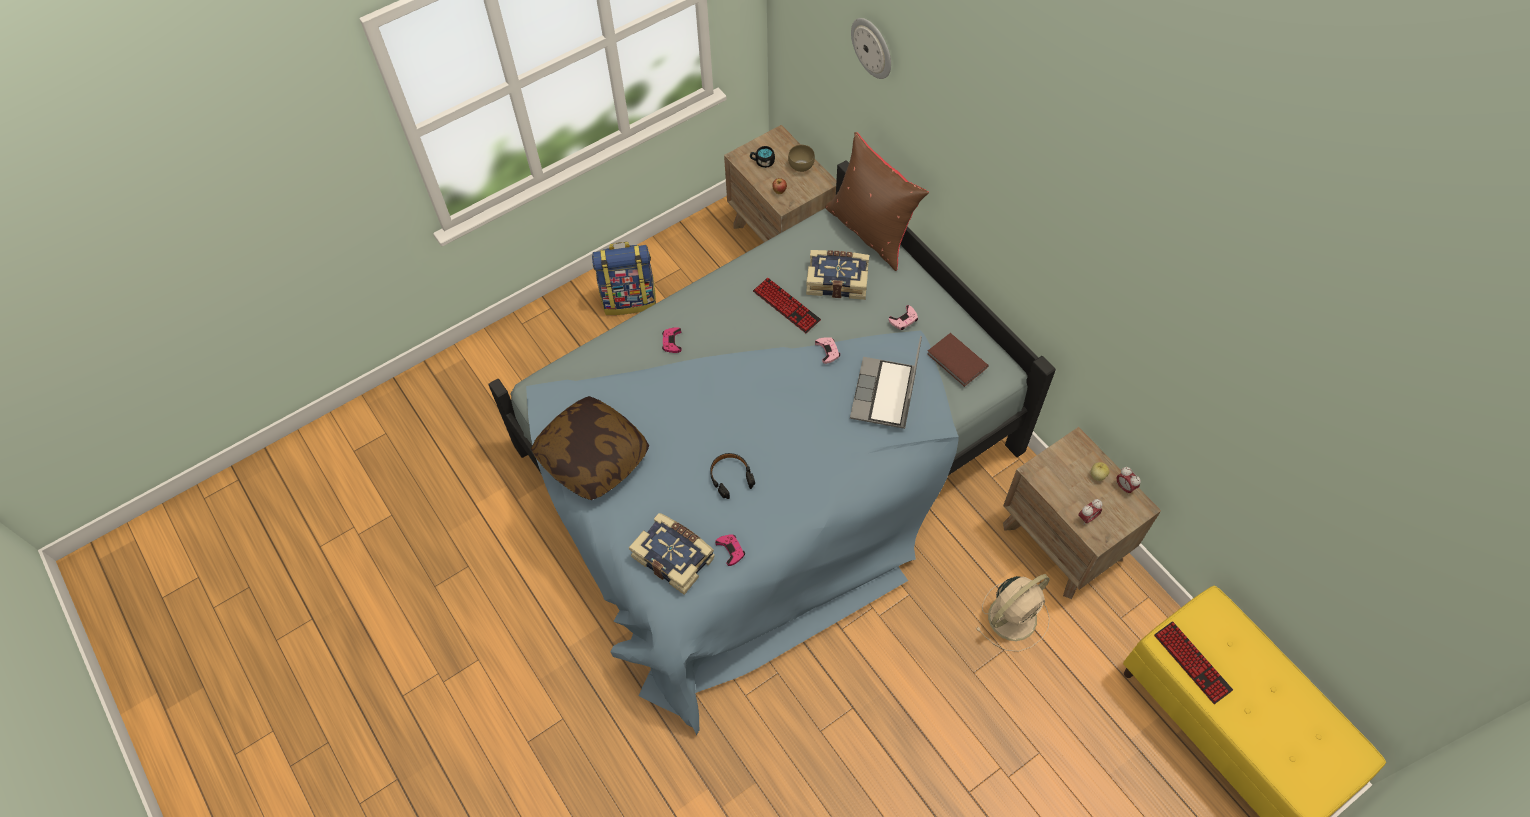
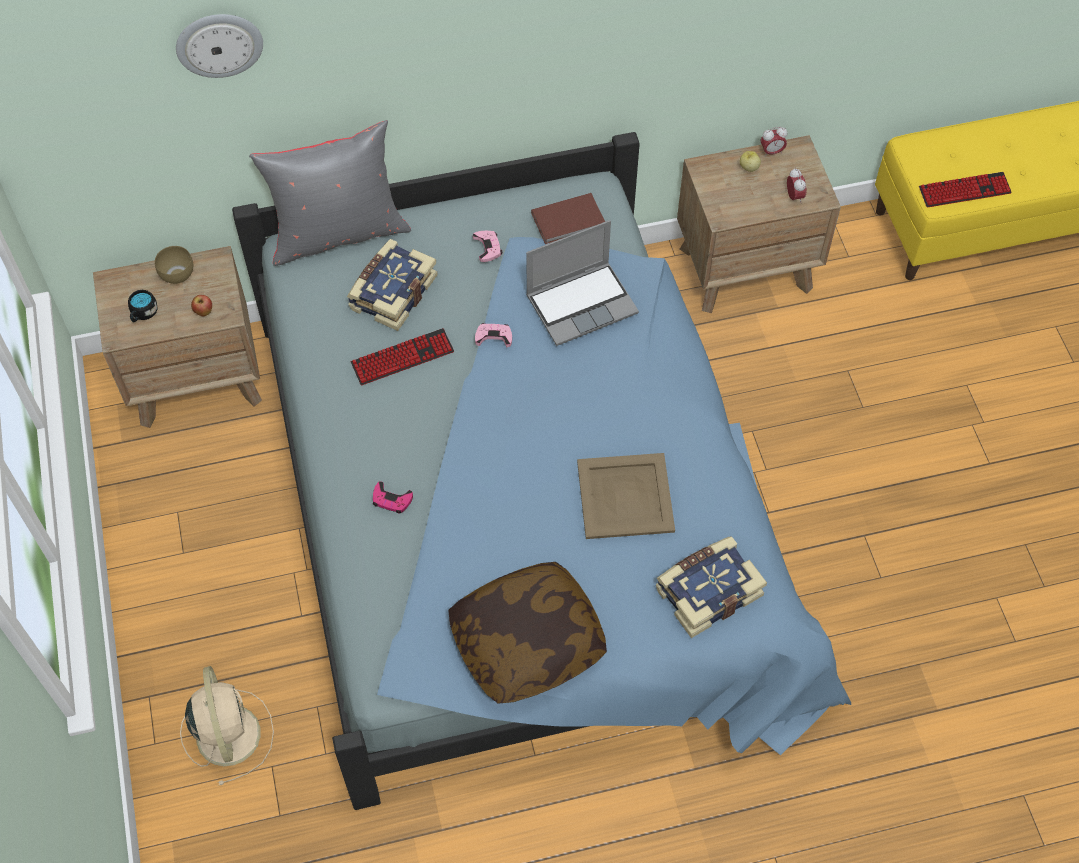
camera: 70 degrees left, 0 degrees up
backpack [592,242,656,315] -> none
black headphones [710,453,755,499] -> beige tray [577,453,675,539]
pink game controller [715,534,745,566] -> none
brown pillow [825,132,929,271] -> grey pillow [249,120,411,266]
laptop [850,336,922,429] -> laptop turned 60 degrees counterclockwise [526,220,639,346]
beige fan [976,574,1050,652] -> beige fan moved to [180,666,274,785]

